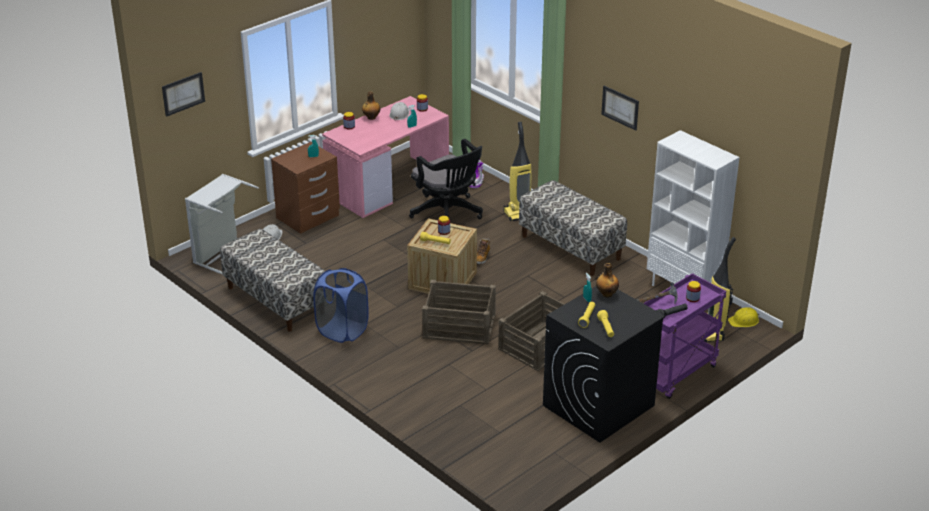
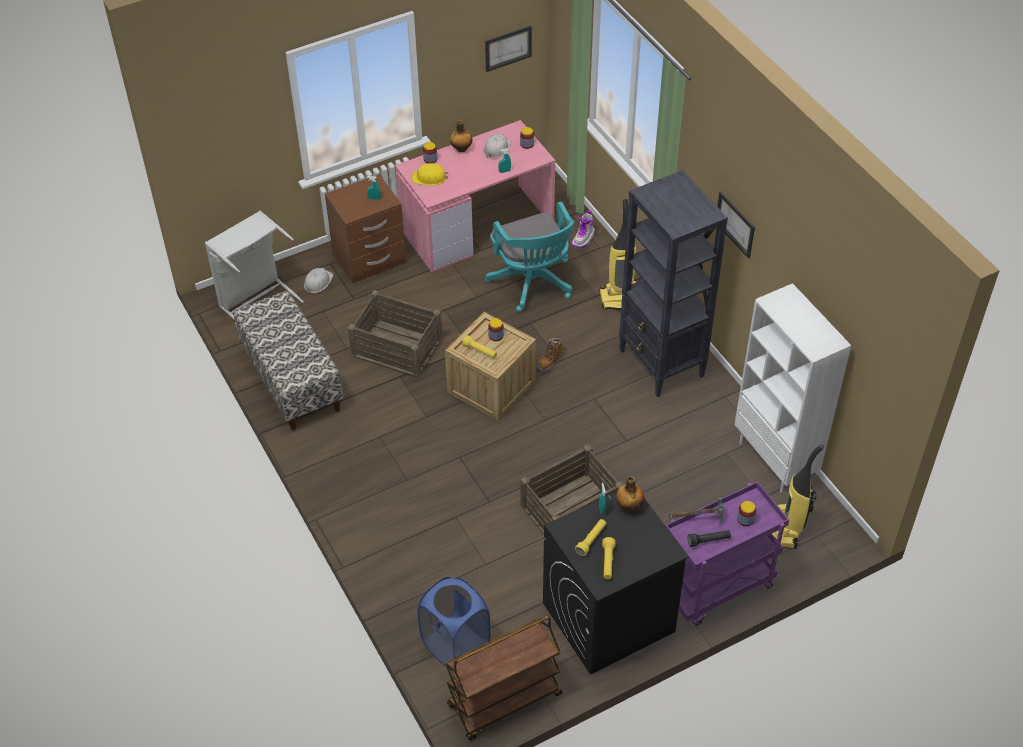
camera: 15 degrees right, 15 degrees up
picture [162,72,205,117] -> picture moved to [485,26,532,72]
blue laundry basket [313,268,369,343] -> blue laundry basket moved to [418,577,490,670]
black office chair [409,139,483,219] -> turquoise office chair [485,202,575,312]
crate [422,280,496,344] -> crate moved to [348,290,443,378]
bench [519,180,627,276] -> black bookcase [619,170,728,397]
yellow hard hat [728,307,760,327] -> yellow hard hat moved to [412,163,448,186]
none -> brown cart [445,616,562,740]

